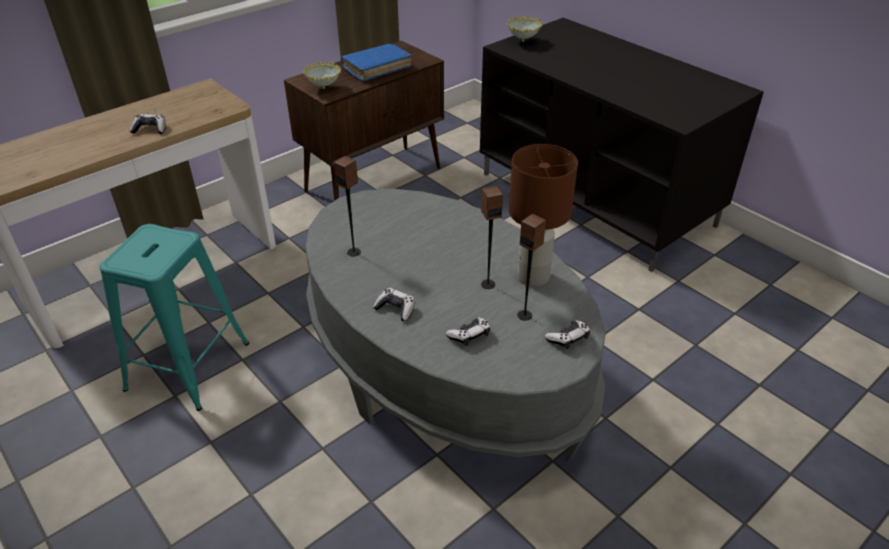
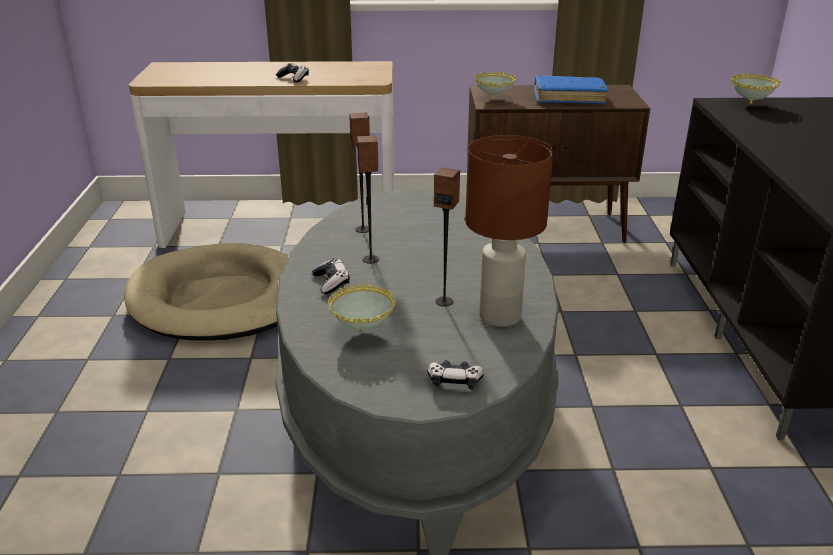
camera: 40 degrees right, 10 degrees down
turquoise stool [100,224,249,411] -> beige dog bed [124,243,289,341]
game controller [446,317,490,346] -> bowl [328,283,396,332]
speaker [517,214,546,321] -> speaker moved to [357,136,379,264]

